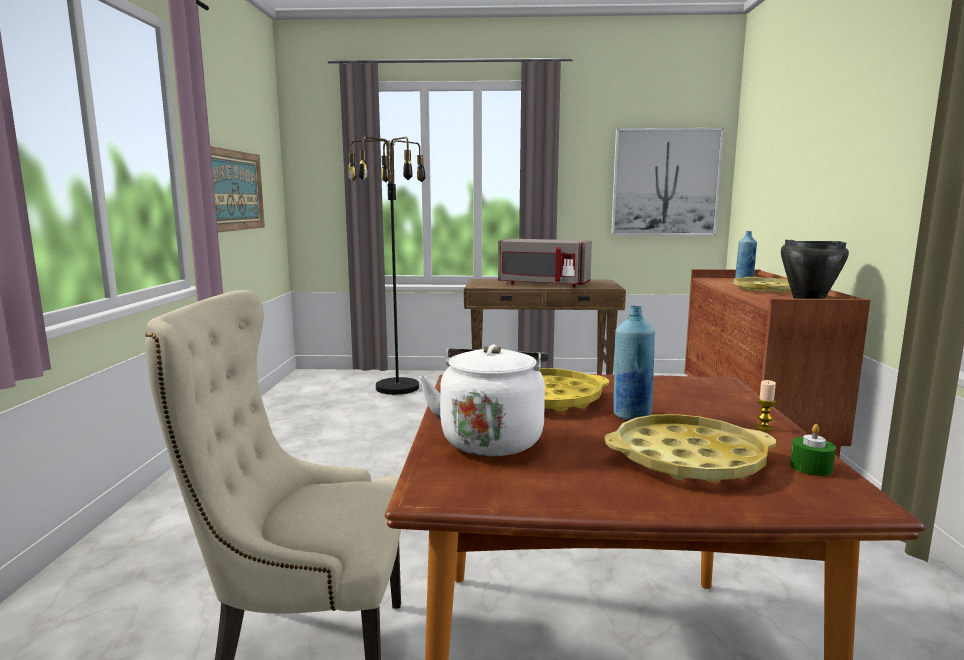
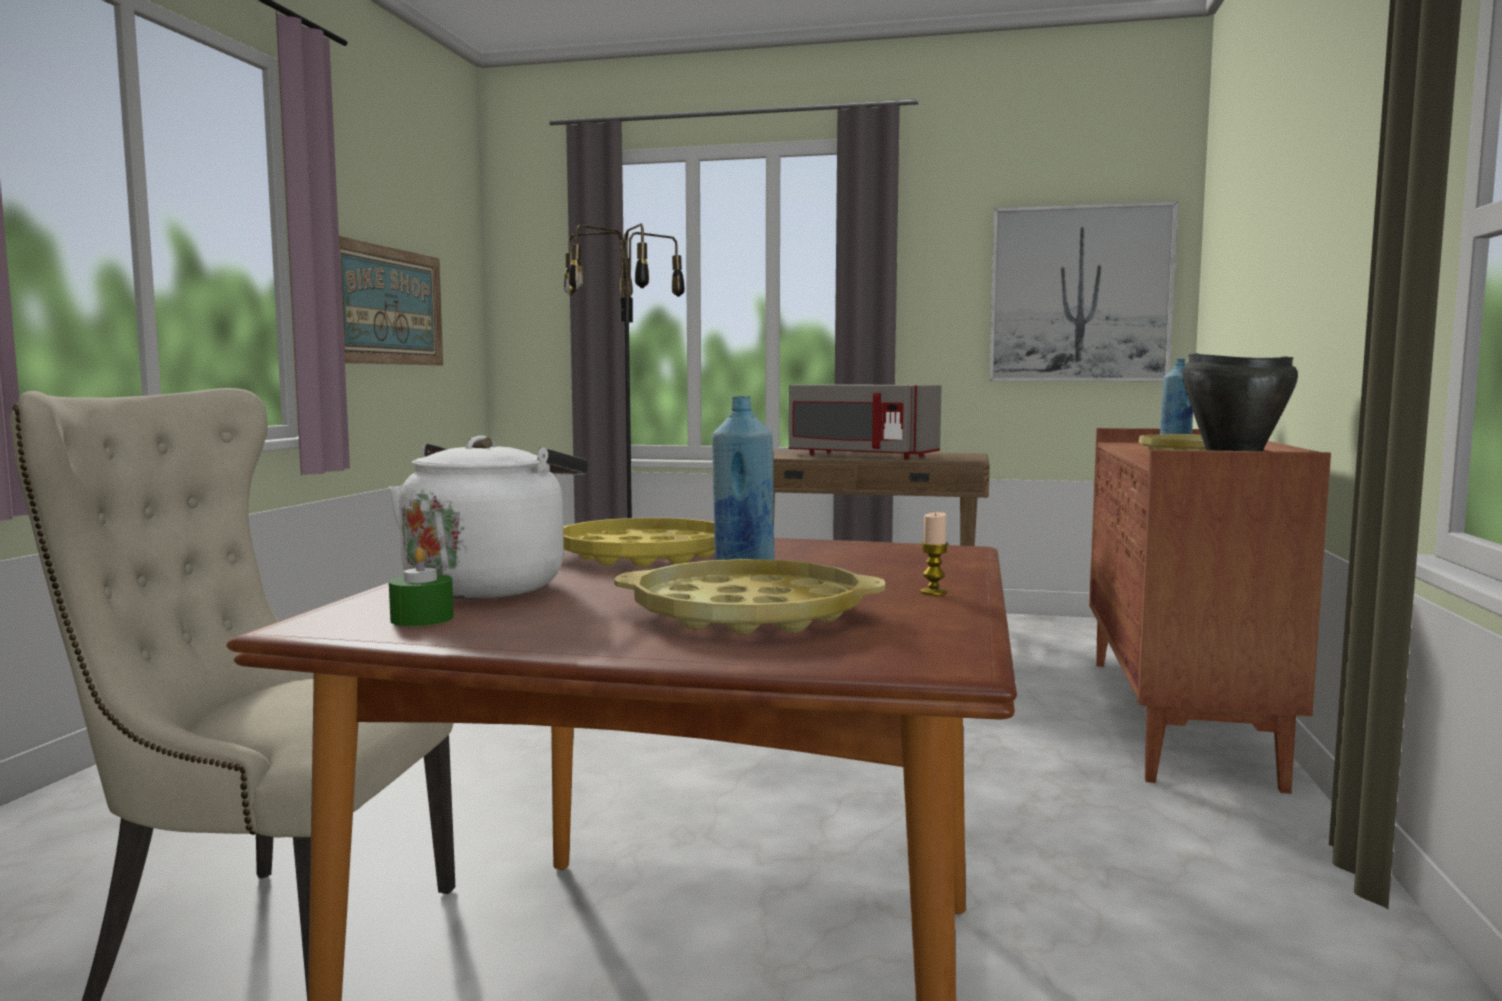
camera: 10 degrees right, 5 degrees down
green candle [790,424,836,476] -> green candle moved to [389,547,454,627]

